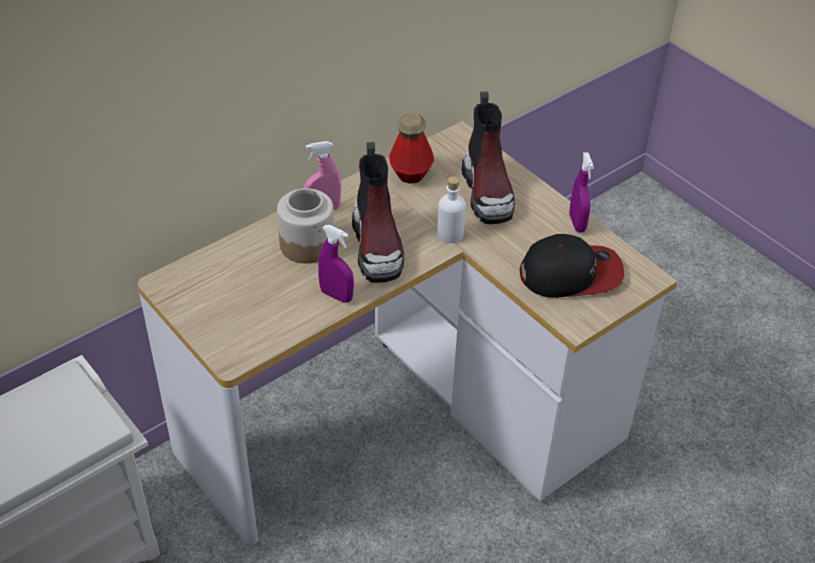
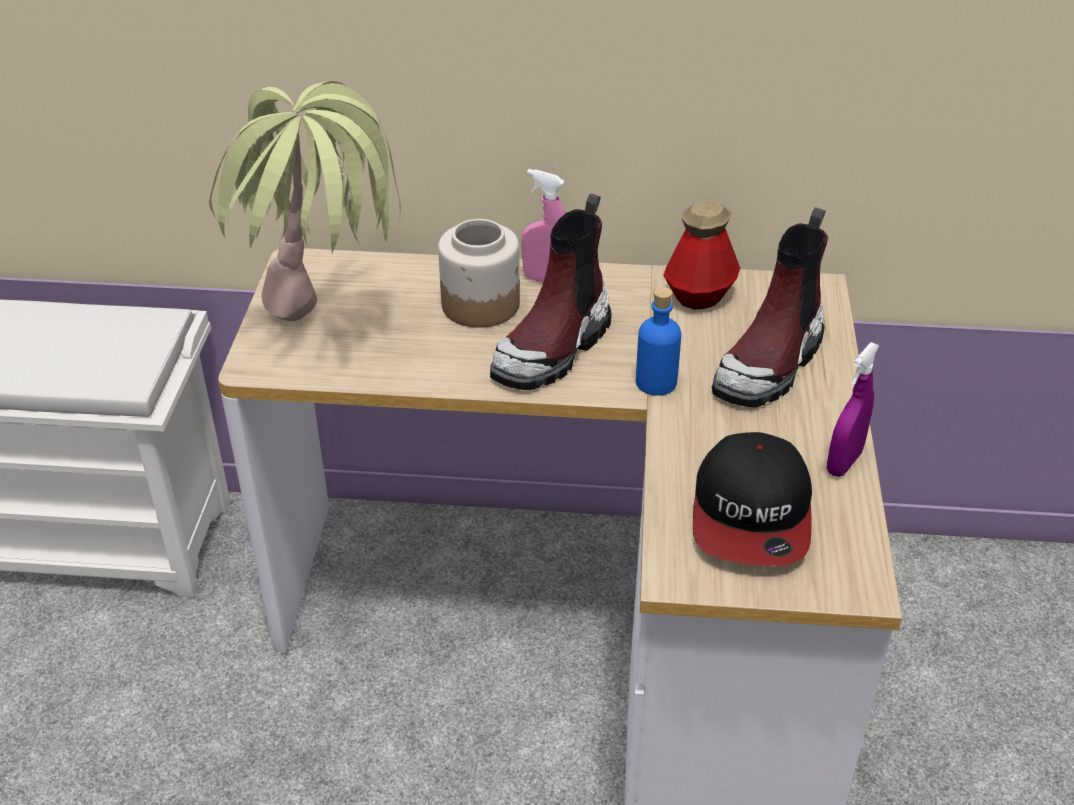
camera: 45 degrees right, 5 degrees down
purple spray bottle [318,225,354,303] -> none
white bottle [437,176,466,243] -> blue bottle [636,287,681,396]
cap [520,234,624,298] -> cap turned 60 degrees clockwise [693,432,812,566]
none -> potted plant [209,81,401,321]

